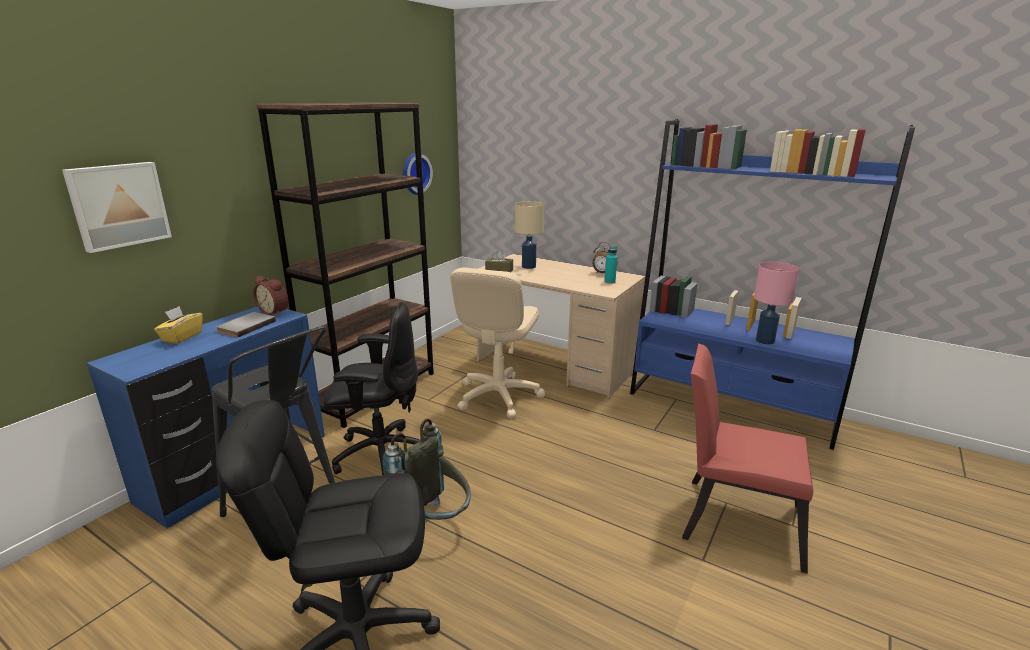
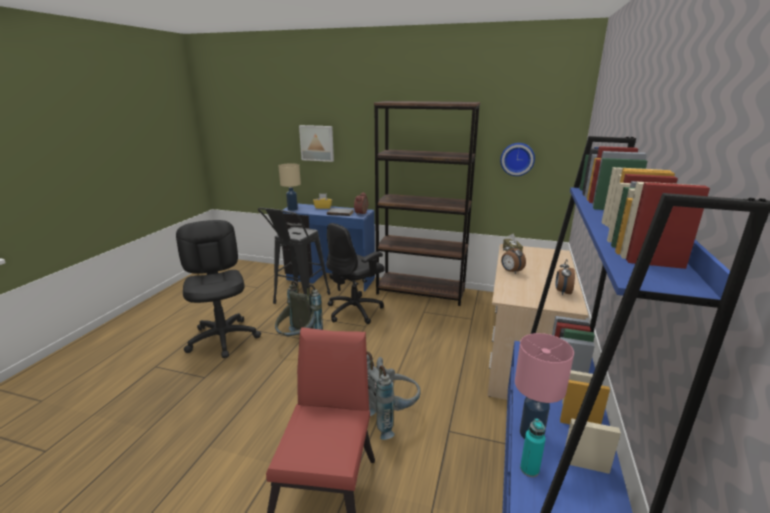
camera: 75 degrees right, 0 degrees up
black office chair [323,302,421,475] -> black office chair turned 60 degrees clockwise [326,223,385,324]
beige office chair [450,267,545,418] -> none
beige table lamp [515,201,544,269] -> beige table lamp moved to [278,163,301,211]
turquoise bottle [604,246,617,284] -> turquoise bottle moved to [520,419,546,477]
none -> grey backpack [367,352,421,440]
none -> alarm clock [501,242,526,274]

